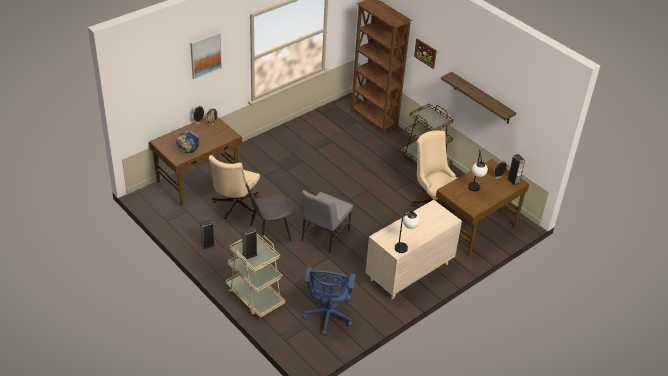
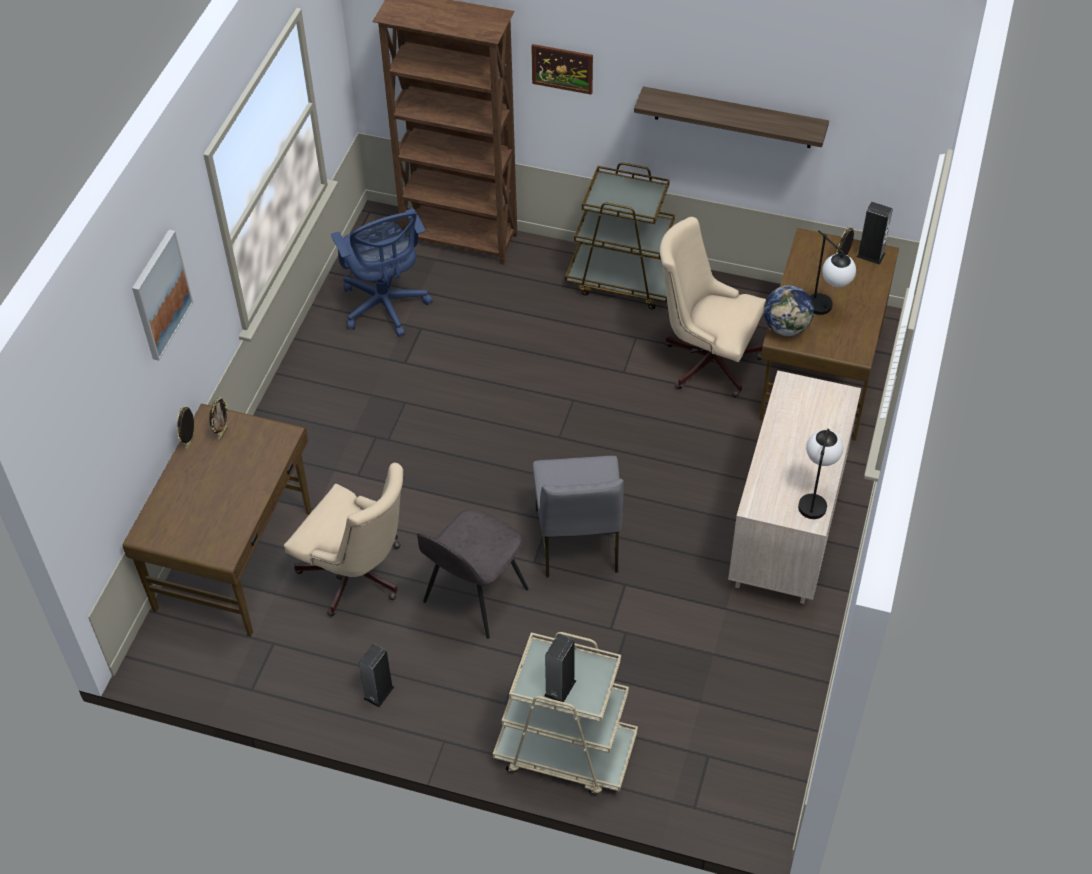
camera: 30 degrees left, 10 degrees up
globe [176,131,199,154] -> globe moved to [764,285,814,336]
beige office chair [209,155,260,219] -> beige office chair turned 45 degrees counterclockwise [284,463,403,616]
blue office chair [302,267,356,335] -> blue office chair moved to [331,209,433,337]

